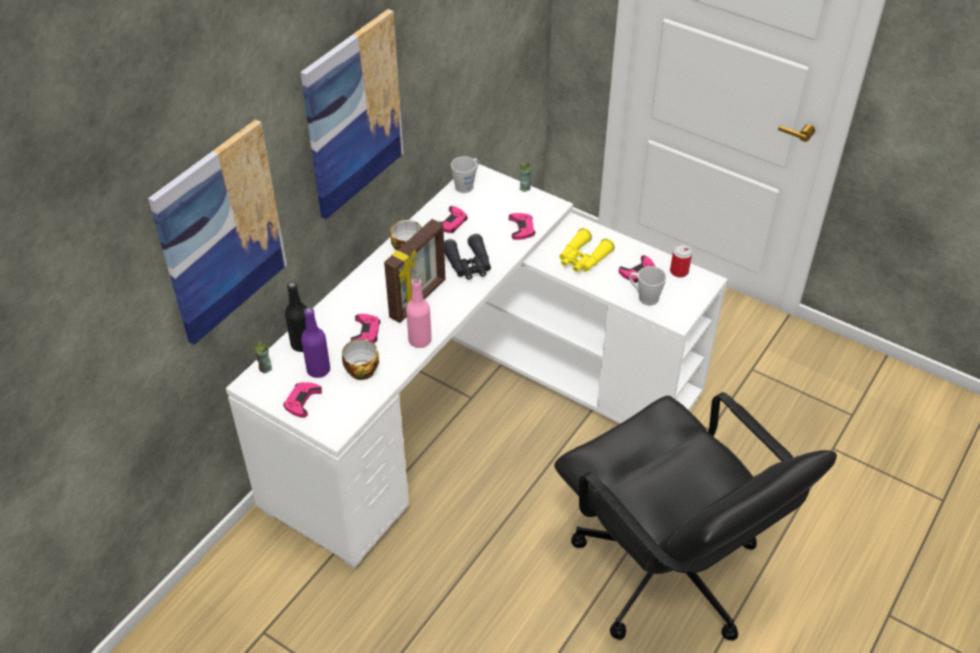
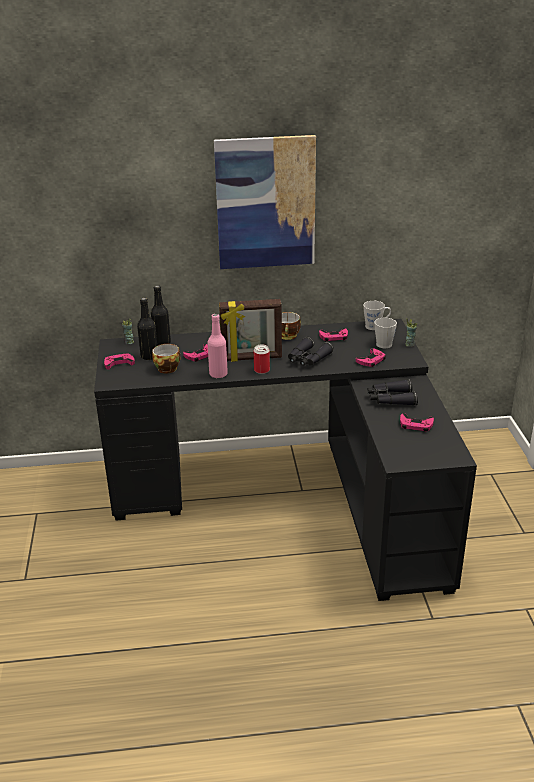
camera: 50 degrees right, 15 degrees down
picture [148,119,287,345] -> none
white desk [226,164,727,569] -> black desk [94,319,477,601]
purple bottle [301,307,330,378] -> black bottle [137,298,157,360]
black office chair [554,392,837,641] -> none
yellow binoculars [559,228,615,272] -> black binoculars [367,379,418,406]
grey mug [629,266,666,305] -> grey mug moved to [375,318,397,348]
can [670,244,692,277] -> can moved to [254,344,270,374]

